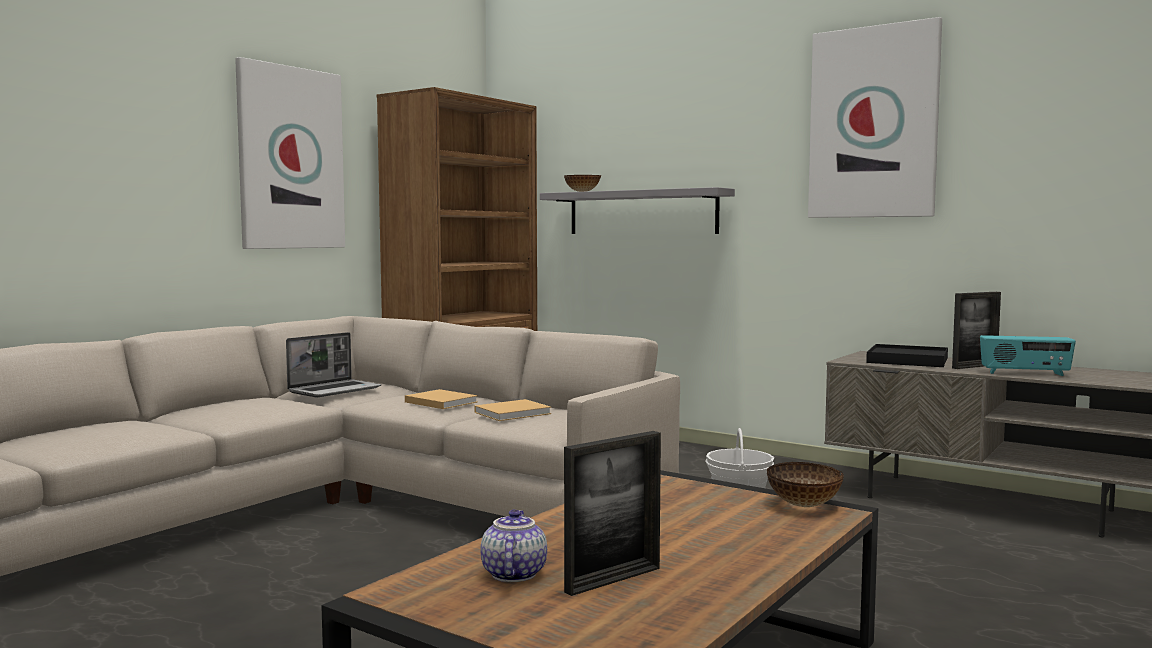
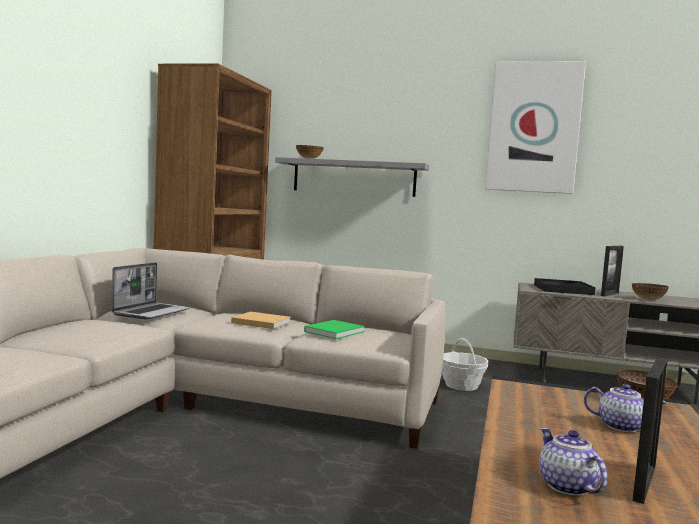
camera: 20 degrees left, 0 degrees up
picture [235,57,345,249] -> none
beige book [474,399,552,421] -> green book [304,320,365,339]
radio [980,335,1076,376] -> bowl [632,283,669,300]
none -> teapot [584,384,667,432]

